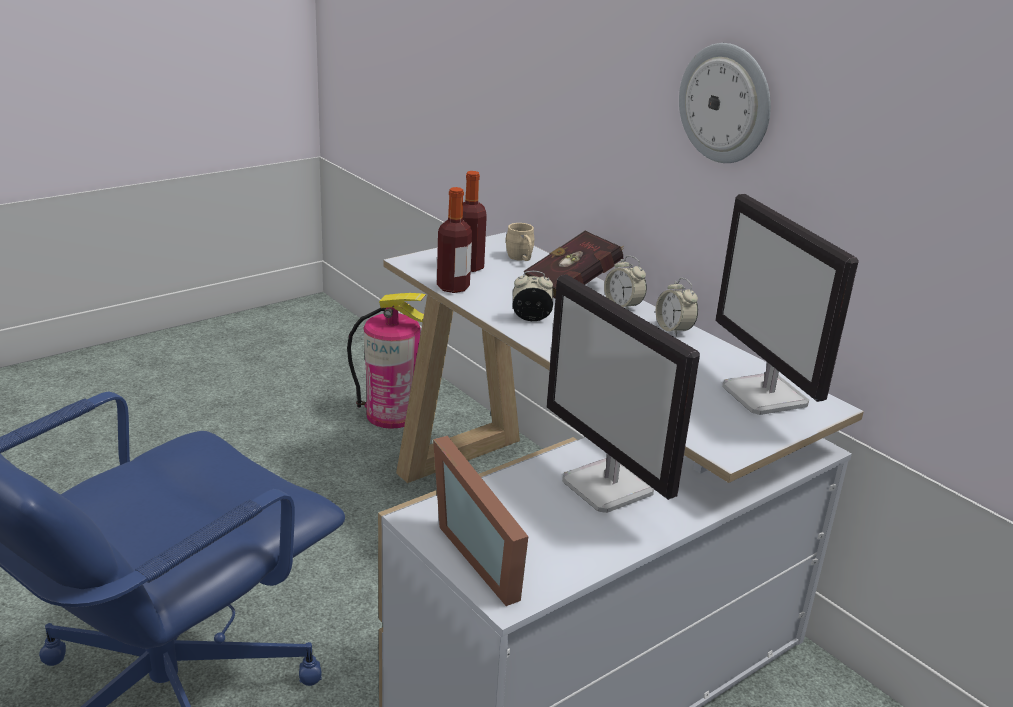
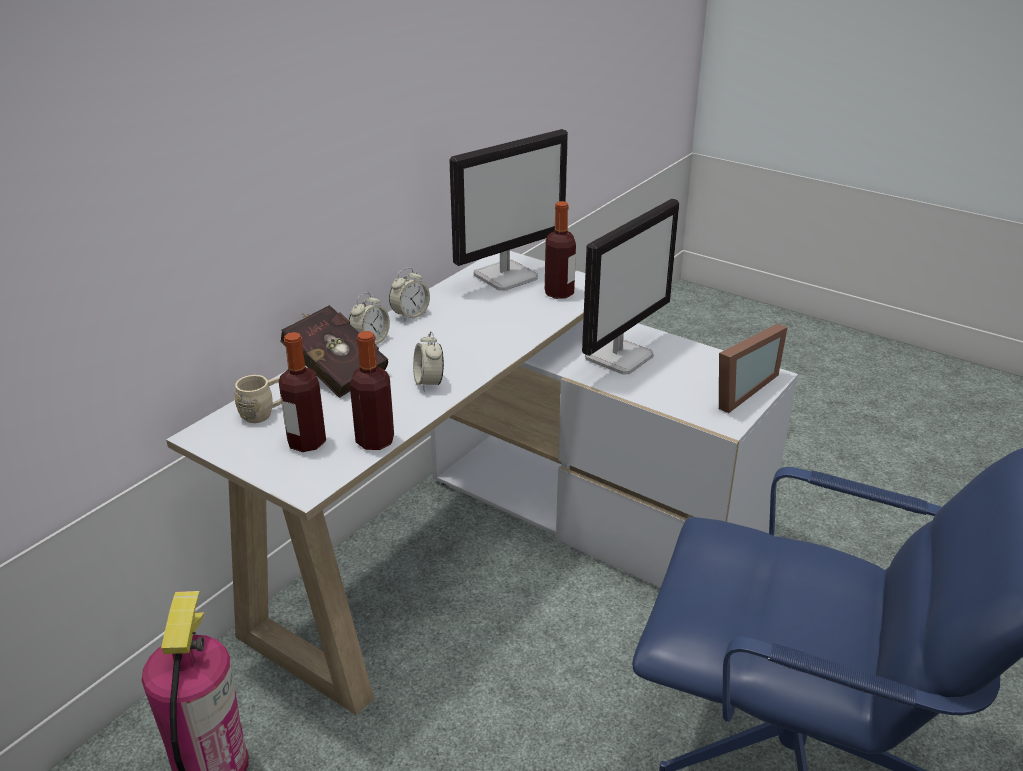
camera: 105 degrees left, 5 degrees up
wall clock [679,43,771,163] -> none
none -> bottle [545,201,576,299]

